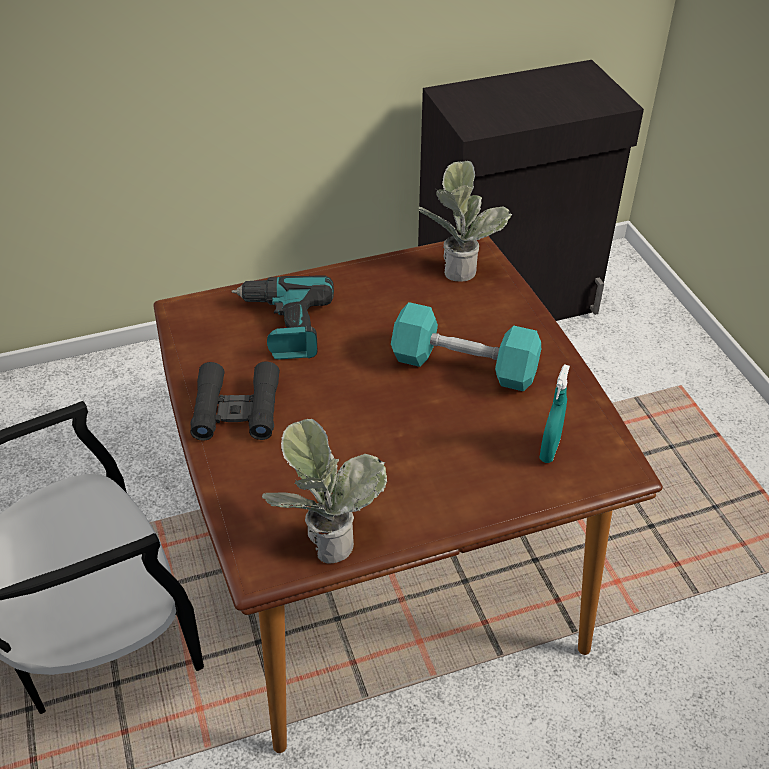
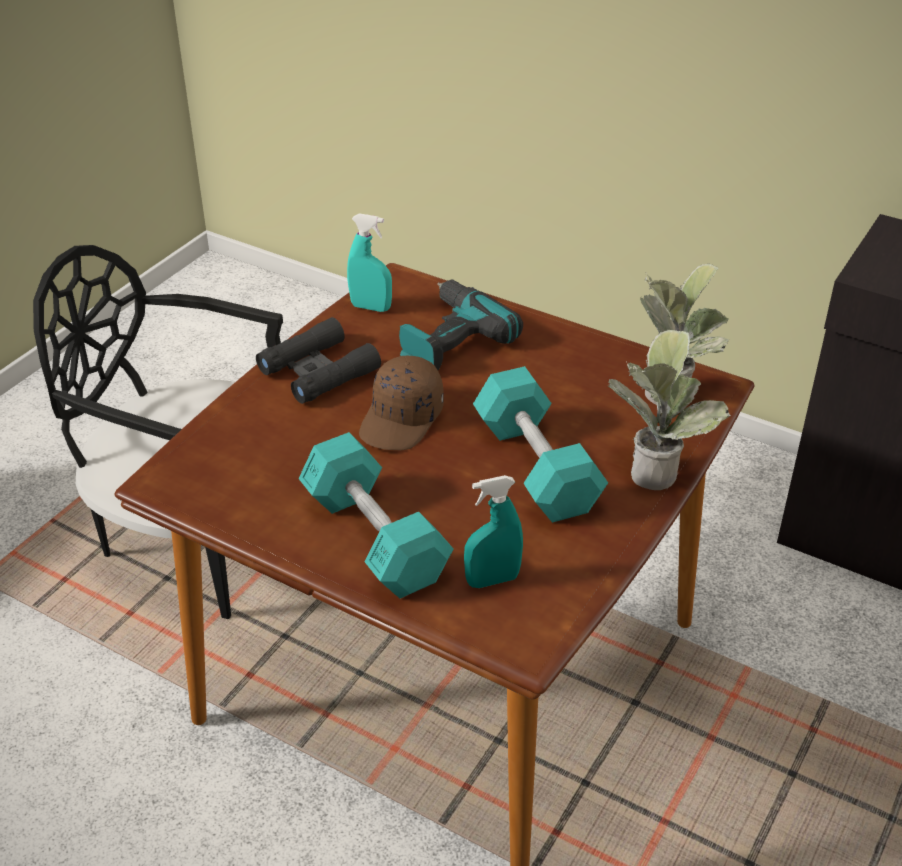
camera: 50 degrees right, 5 degrees down
potted plant [262,419,387,564] -> potted plant moved to [608,330,731,490]
none -> turquoise dumbbell [299,432,454,598]
none -> turquoise spray bottle [347,213,392,312]
none -> brown cap [359,355,444,450]

